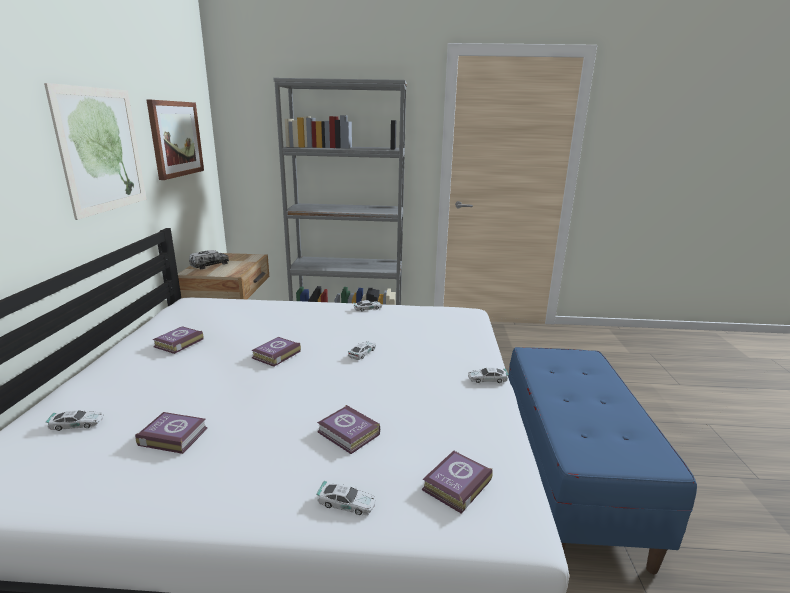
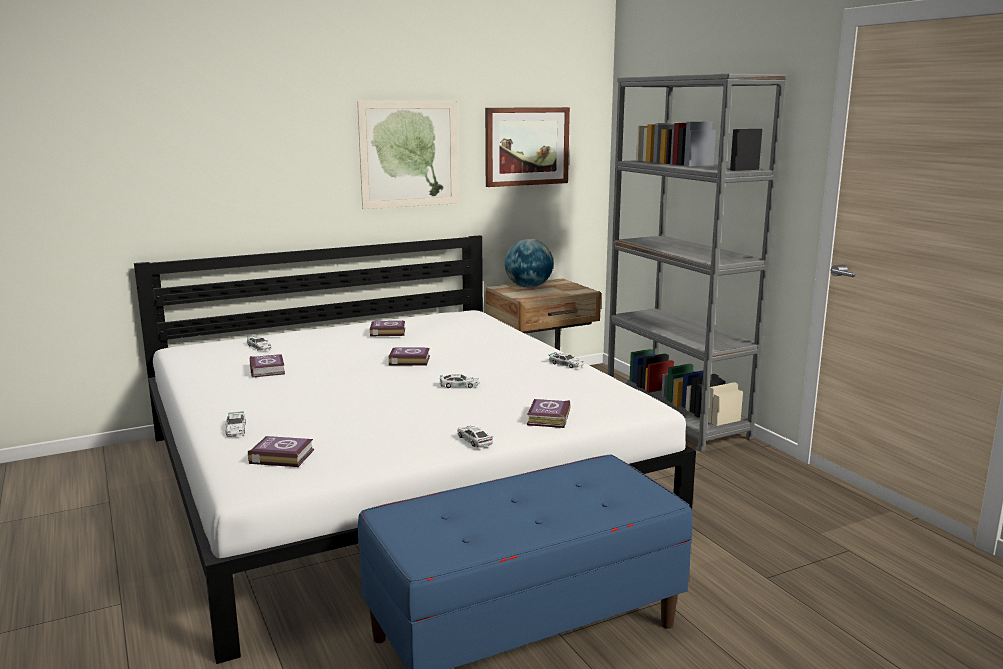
camera: 60 degrees right, 5 degrees down
toy truck [189,250,229,269] -> globe [505,239,553,288]
book [317,405,380,454] -> book moved to [527,399,571,428]

